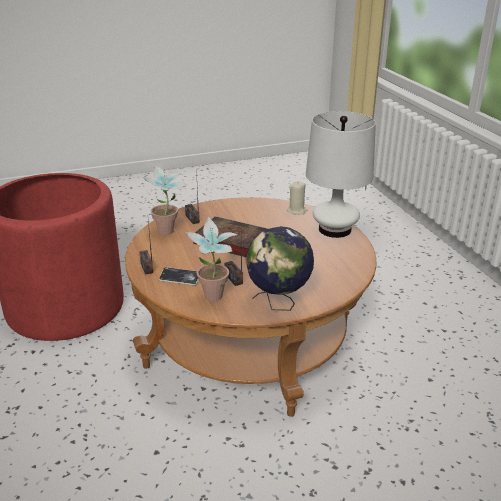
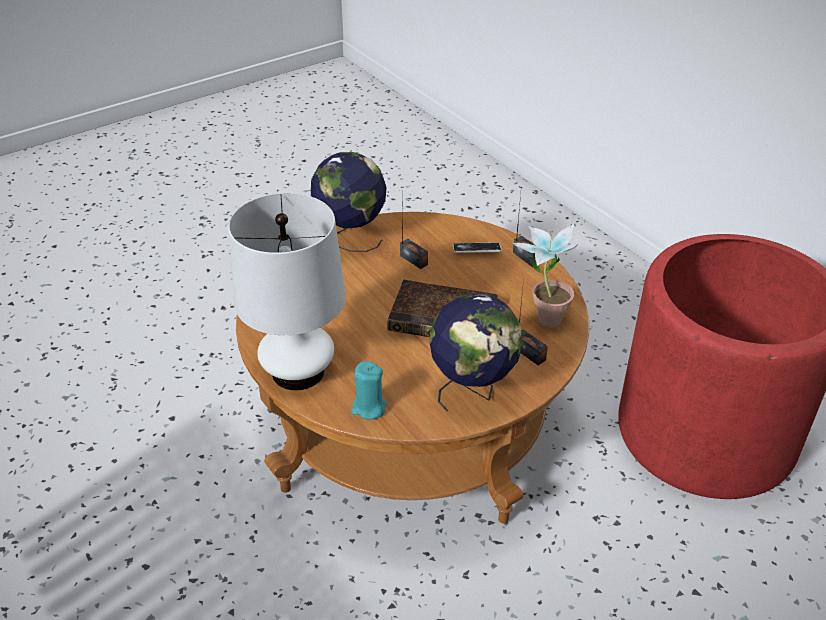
camera: 165 degrees right, 10 degrees up
potted plant [185,217,238,301] -> none
beige candle [287,182,307,215] -> turquoise candle [351,361,387,419]
none -> globe [429,294,523,411]

